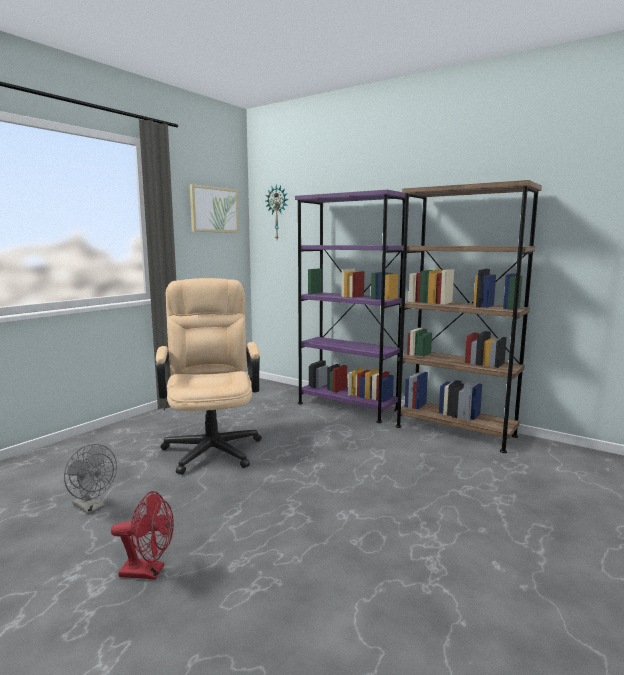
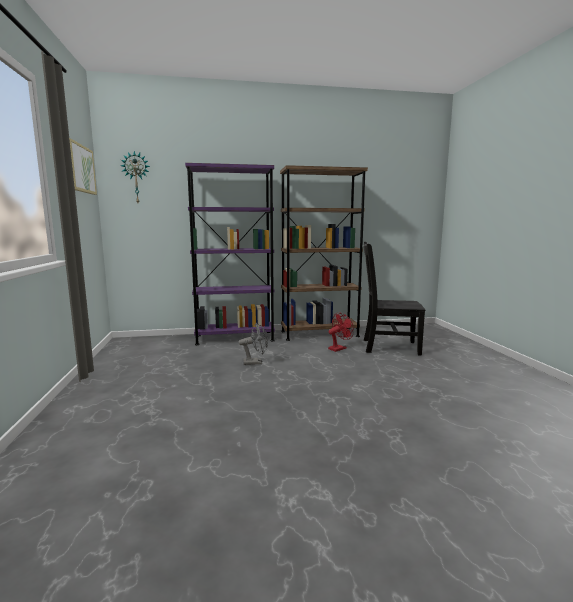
camera: 45 degrees left, 0 degrees up
grey fan [64,444,117,515] -> grey fan moved to [238,323,268,365]
red fan [111,491,174,580] -> red fan moved to [328,313,354,352]
beige office chair [156,278,262,475] -> none
none -> black chair [363,242,425,356]

